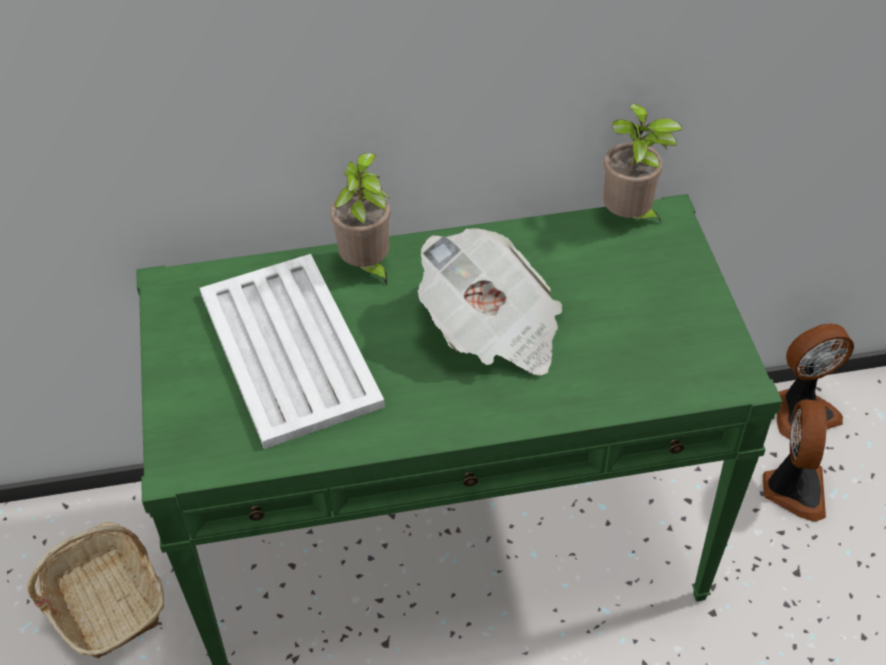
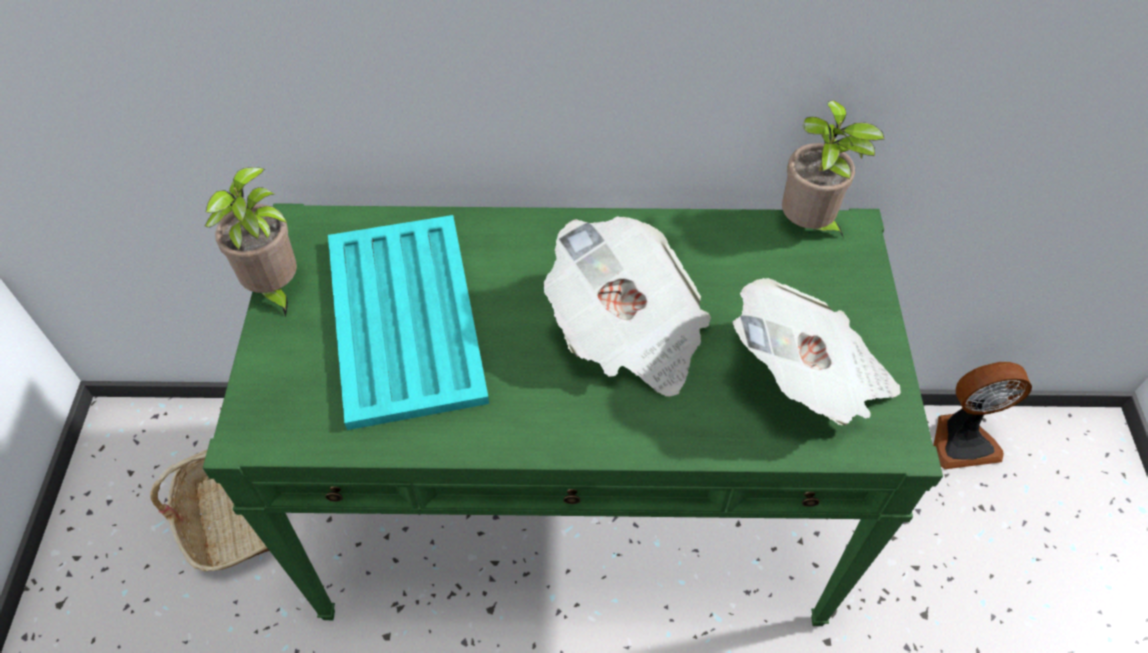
camera: 10 degrees right, 5 degrees up
white tray [200,254,385,449] -> turquoise tray [328,215,489,430]
potted plant [330,153,392,286] -> potted plant moved to [205,167,297,317]
fan [763,399,827,522] -> none
none -> newspaper [733,278,901,425]

